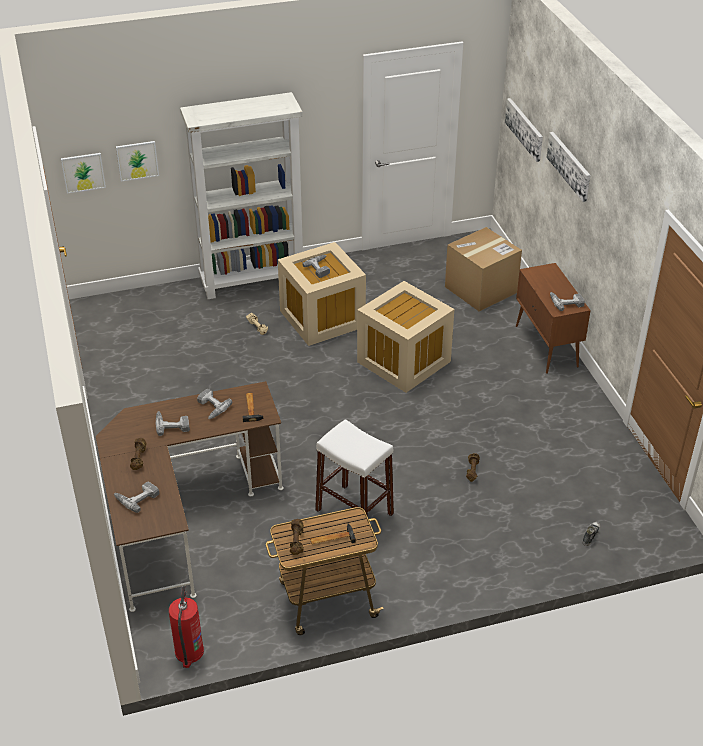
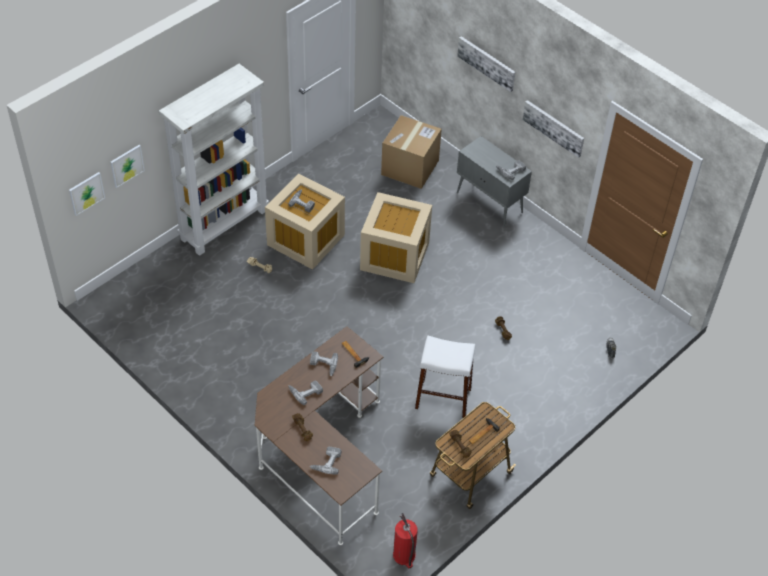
camera: 30 degrees left, 10 degrees up
picture [505,98,543,162] -> picture moved to [523,100,584,158]
brown cabinet [516,263,591,374] -> grey cabinet [457,136,532,227]

